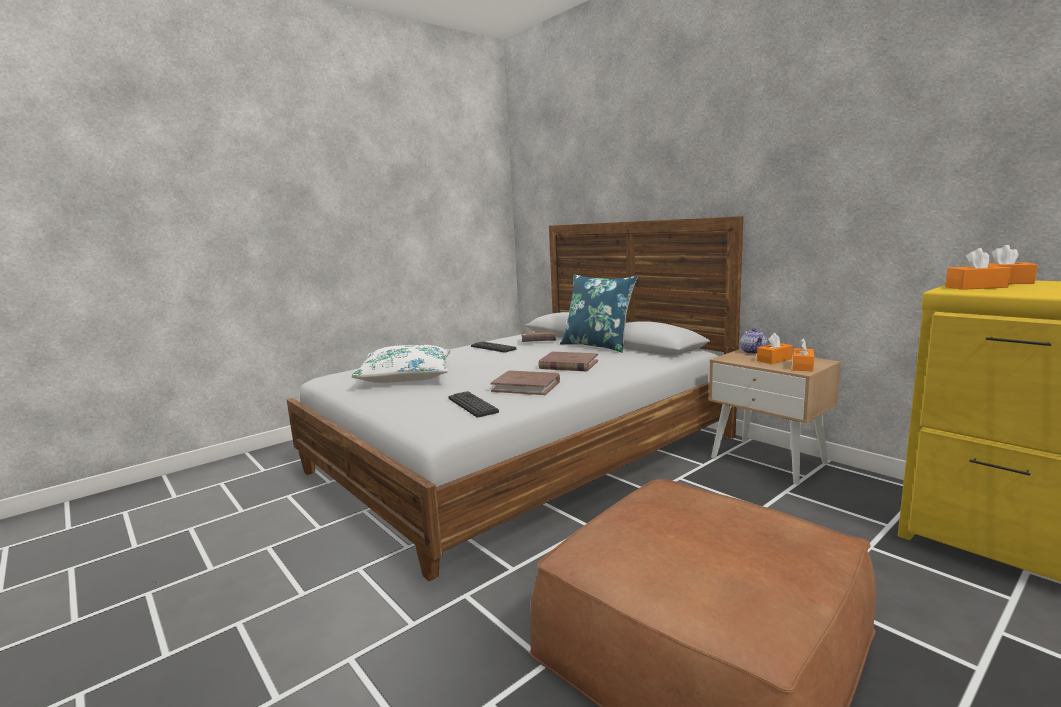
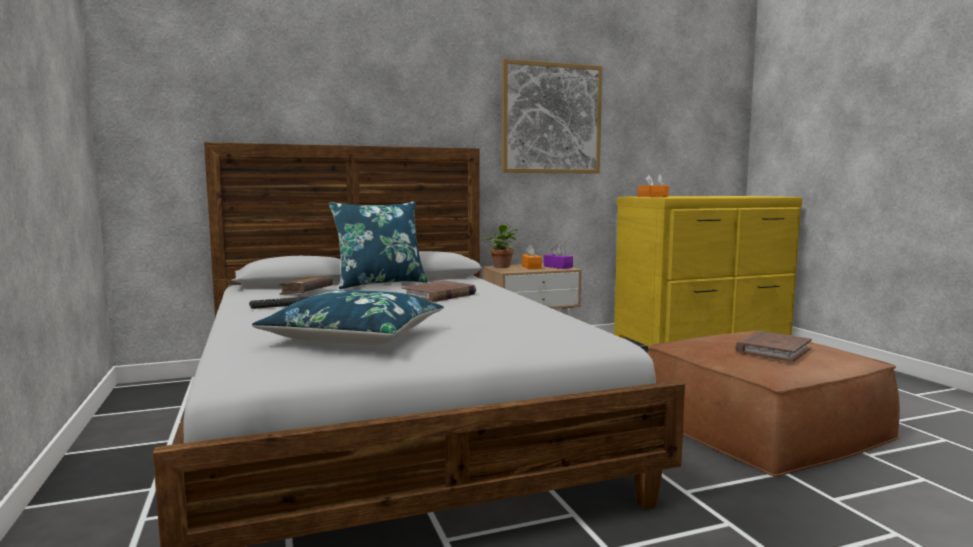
camera: 70 degrees left, 5 degrees down
white pillow [352,345,450,383] -> blue pillow [252,290,444,345]
keyboard [448,391,499,418] -> none
brown book [490,370,560,395] -> brown book moved to [735,331,812,362]
teapot [740,328,768,354] -> potted plant [482,224,518,268]
orange tissue box [793,338,814,372] -> purple tissue box [544,244,573,269]
none -> picture [502,59,602,174]

